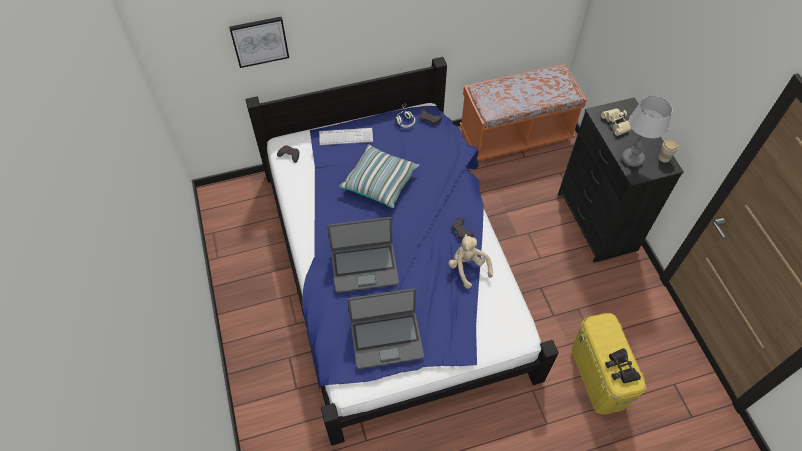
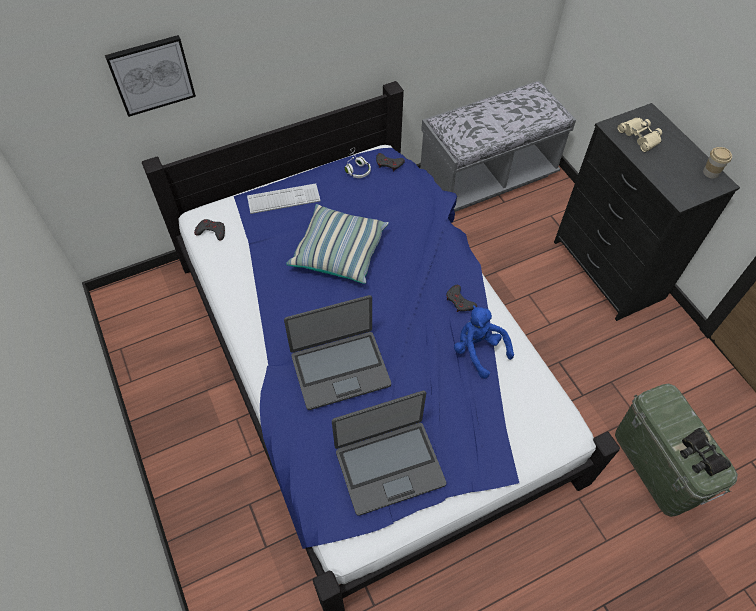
camera: 10 degrees left, 0 degrees up
beige plush toy [448,234,493,289] -> blue plush toy [454,305,514,379]
orange bench [460,64,587,161] -> grey bench [420,80,576,212]
yellow storage box [572,313,646,415] -> green storage box [615,384,738,517]
table lamp [622,96,672,167] -> none

